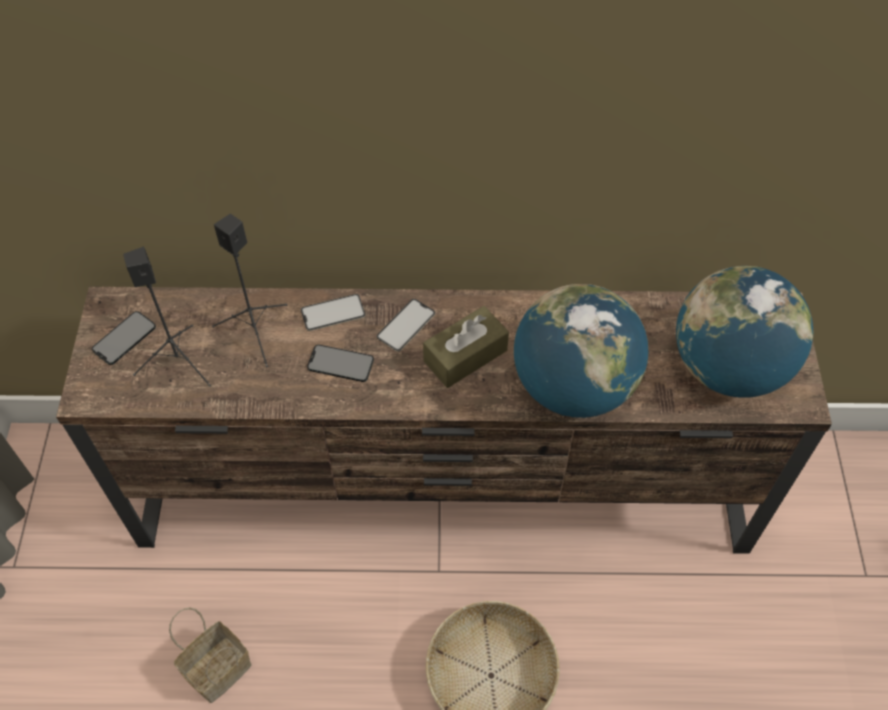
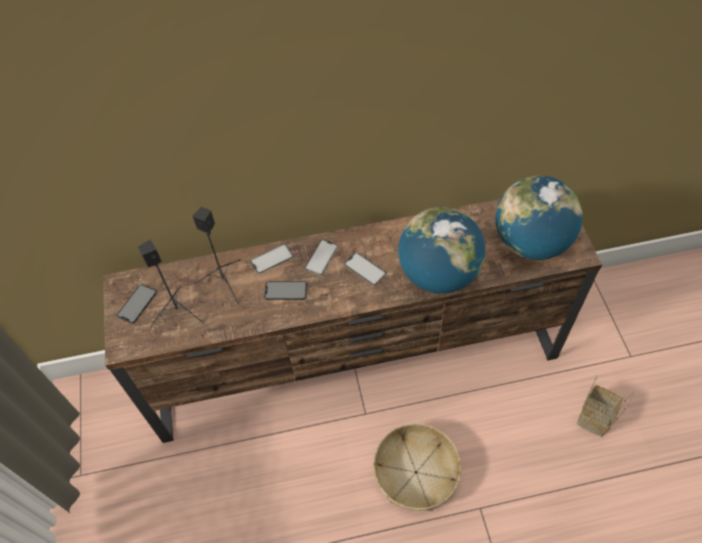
camera: 10 degrees left, 0 degrees up
basket [169,607,252,703] -> basket moved to [577,375,634,437]
brown tissue box [423,306,509,388] -> phone [344,252,386,286]

